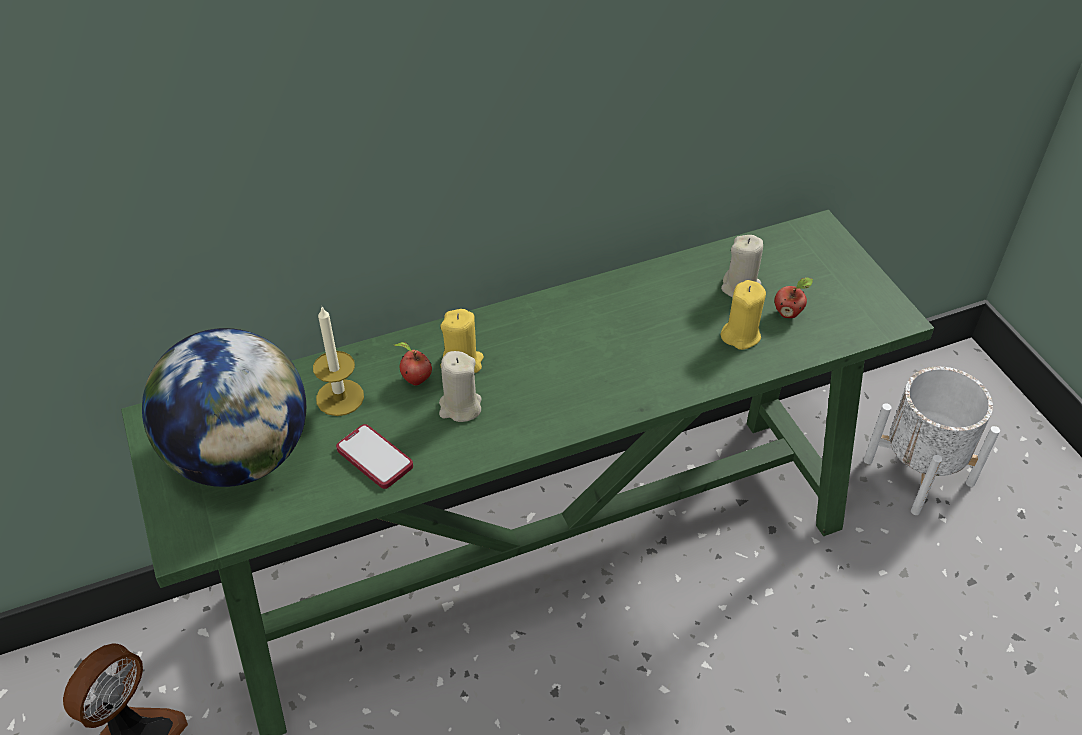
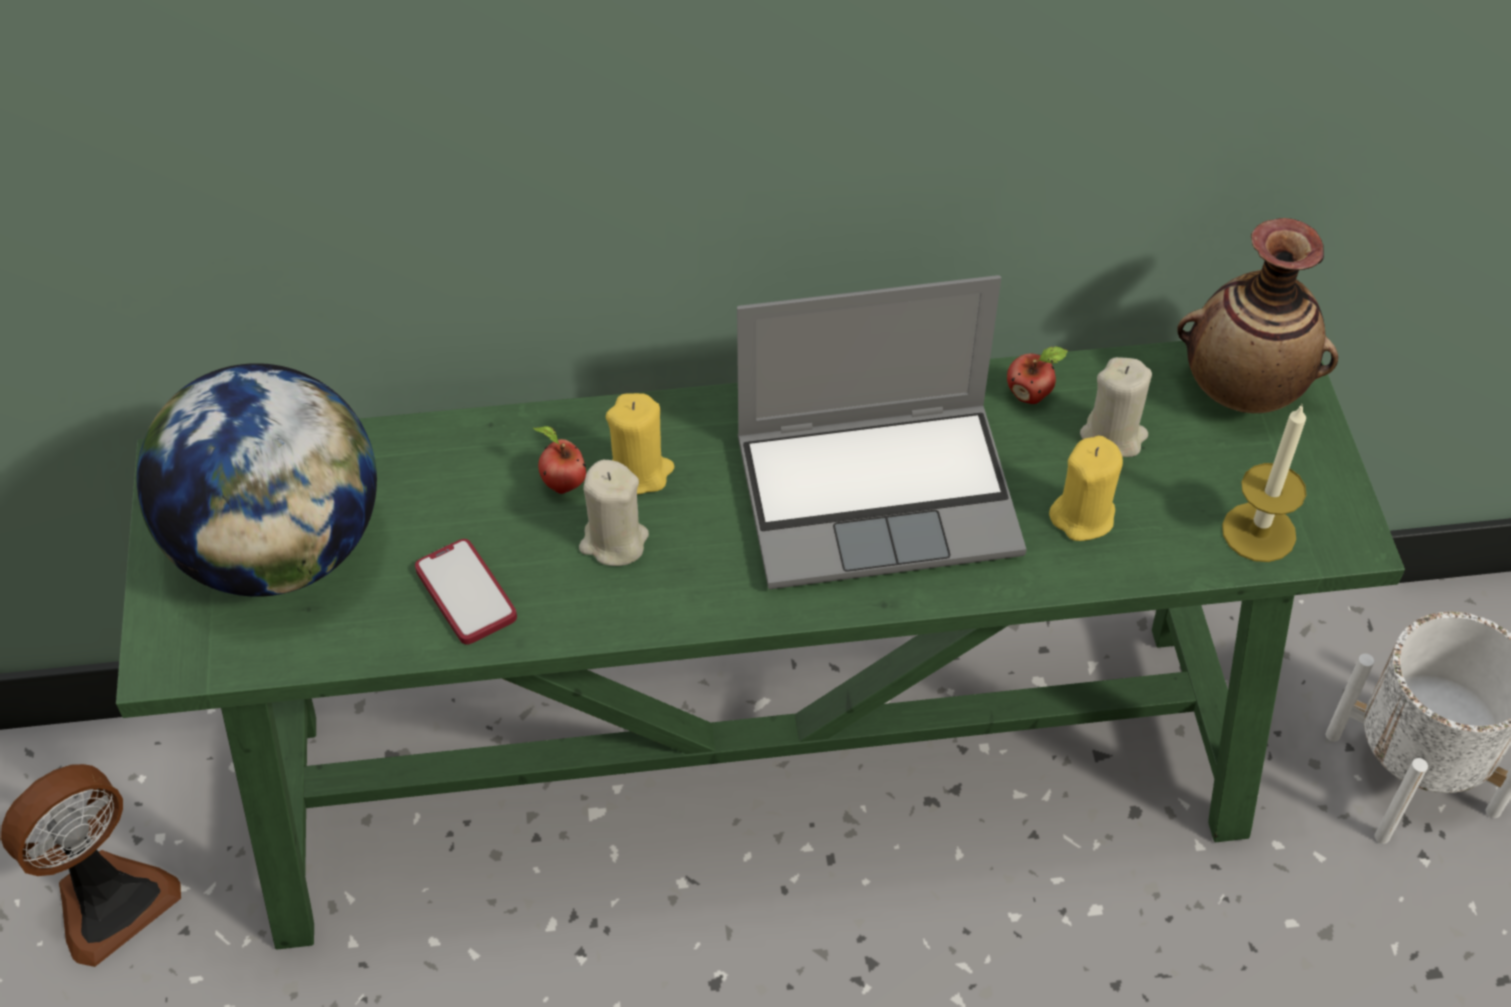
camera: 15 degrees right, 5 degrees up
candle [313,305,364,416] -> candle moved to [1222,404,1306,562]
apple [774,278,813,318] -> apple moved to [1007,346,1068,404]
none -> laptop [737,275,1027,589]
none -> vase [1177,218,1338,413]

